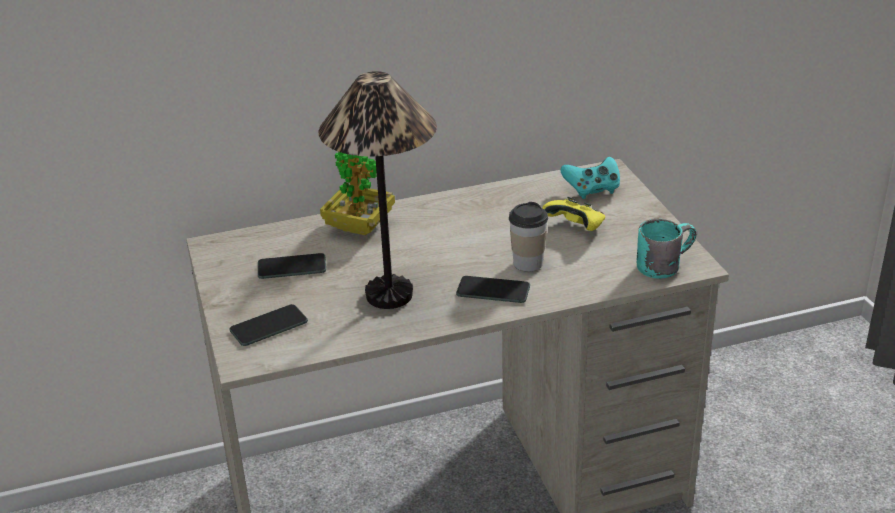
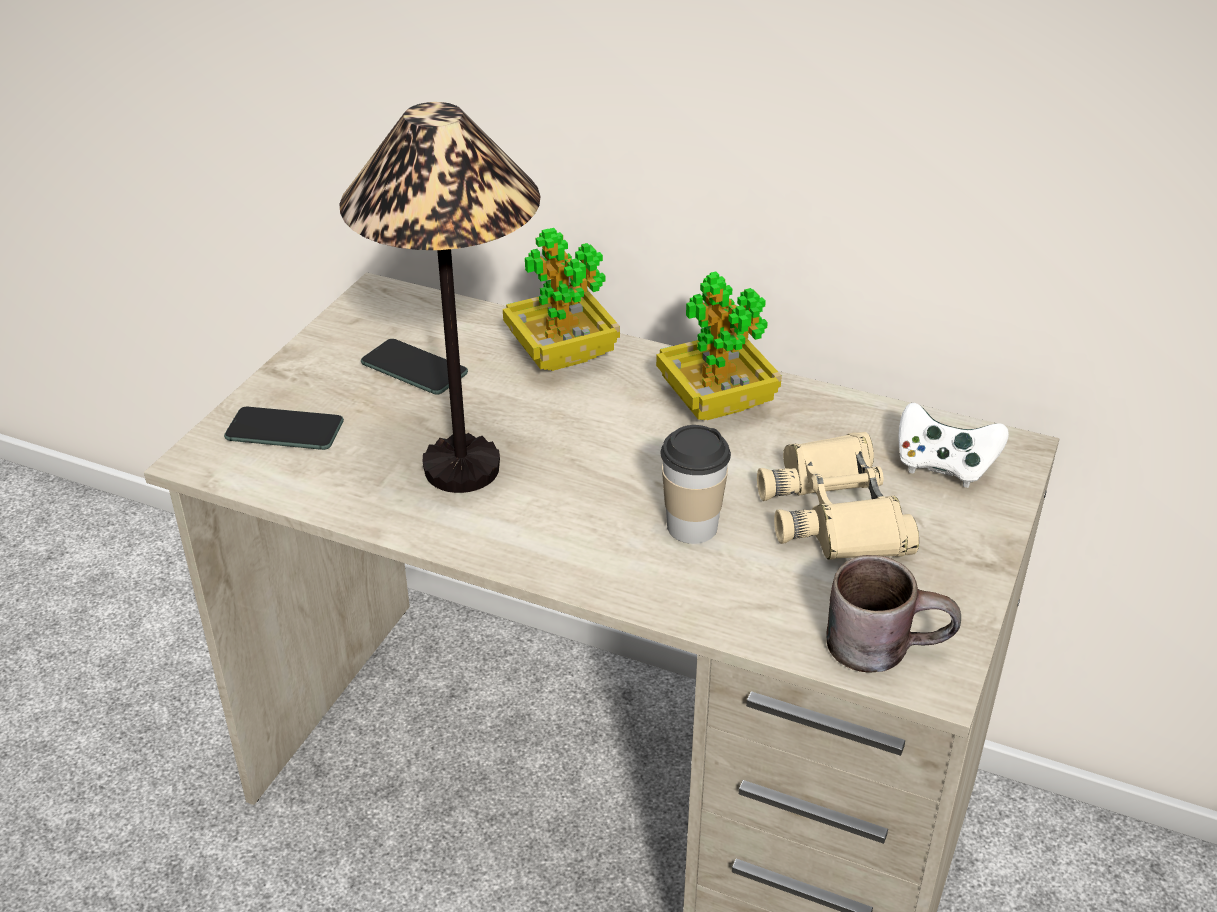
camera: 40 degrees right, 5 degrees up
phone [456,276,530,303] -> none
yellow game controller [542,197,605,231] -> beige binoculars [757,432,919,560]
turquoise game controller [561,157,620,199] -> white game controller [899,403,1009,488]
turquoise mug [637,219,696,279] -> brown mug [826,555,961,673]
none -> potted plant [656,272,782,420]

